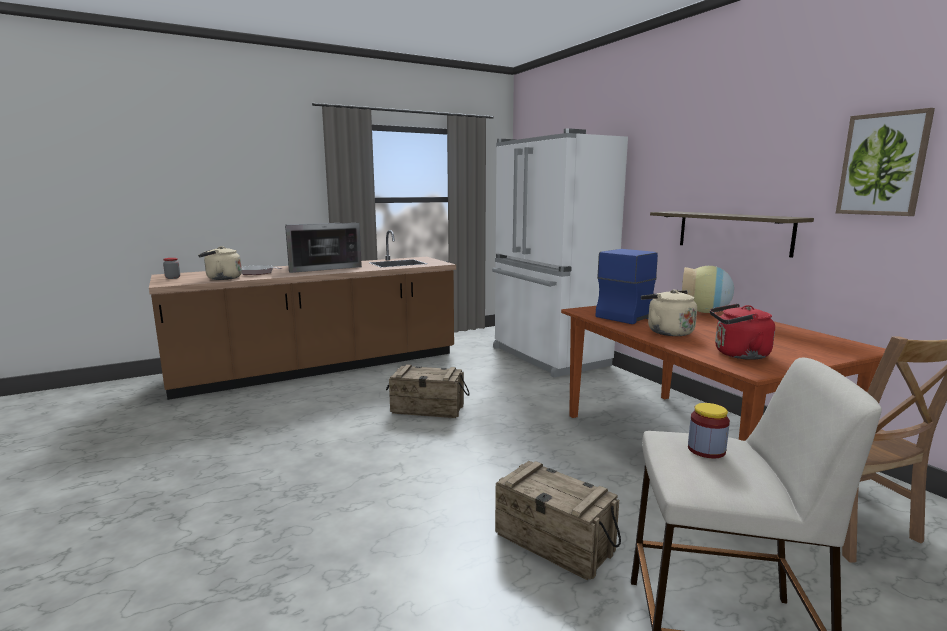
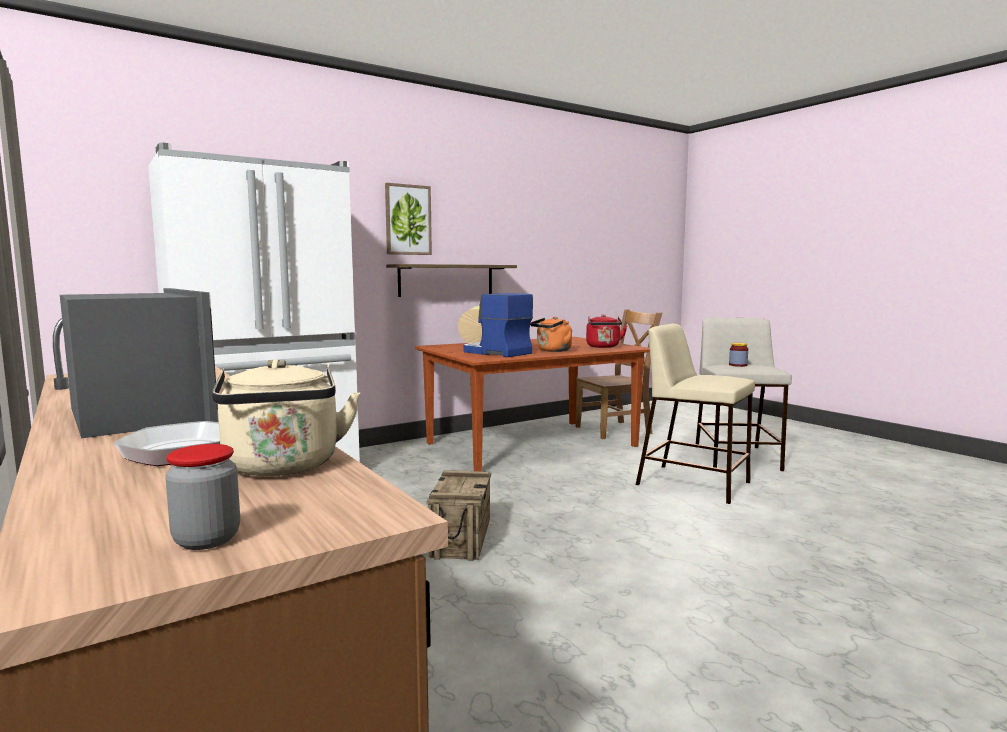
camera: 95 degrees left, 5 degrees down
crate [495,461,621,580] -> beige stool [636,324,755,504]
beige kettle [641,289,697,336] -> orange kettle [530,316,572,352]
picture [836,108,935,216] -> picture moved to [385,183,432,255]

